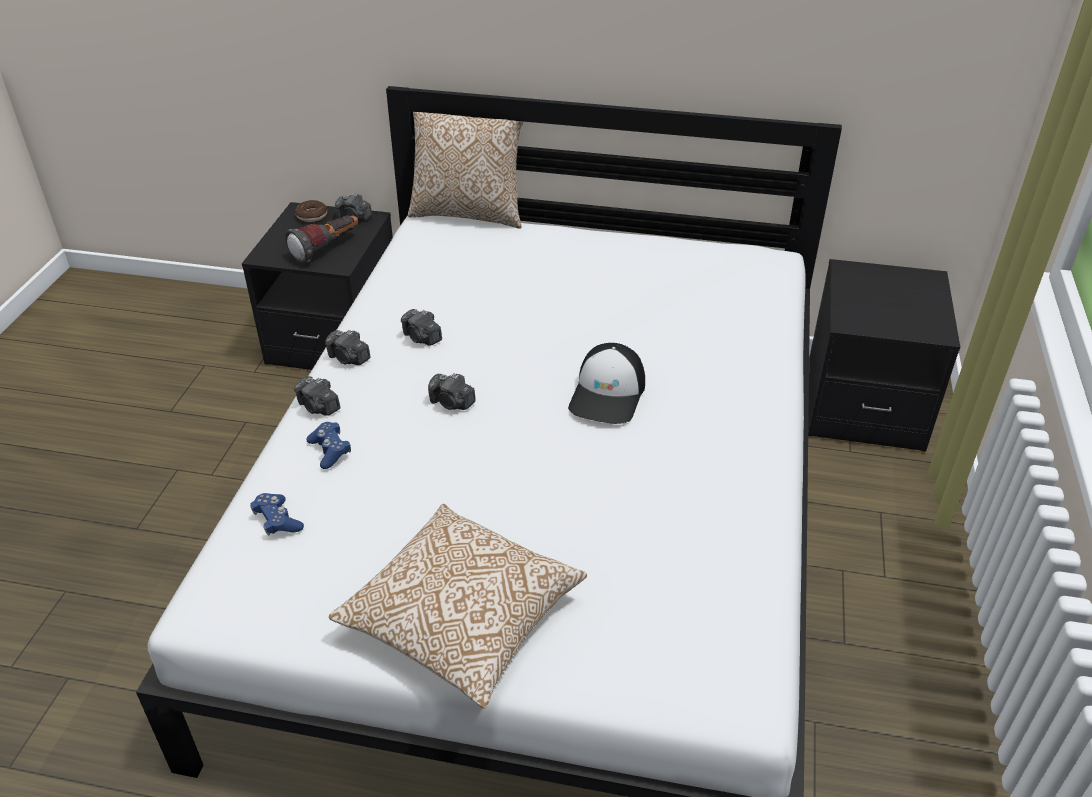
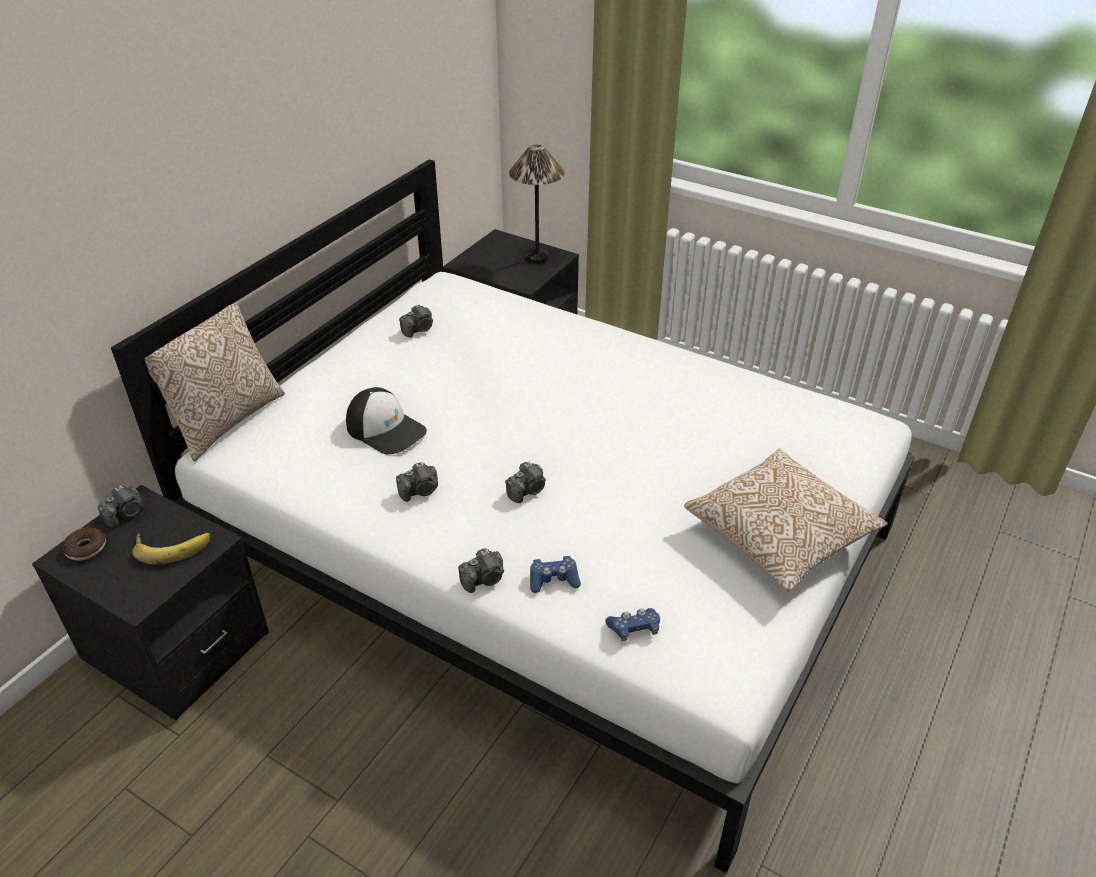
camera: 70 degrees left, 0 degrees up
flashlight [285,215,358,263] -> banana [132,533,210,564]
camera [325,330,371,365] -> camera moved to [399,304,433,338]
cap [568,343,645,424] -> cap moved to [346,387,427,455]
none -> table lamp [509,145,565,264]

